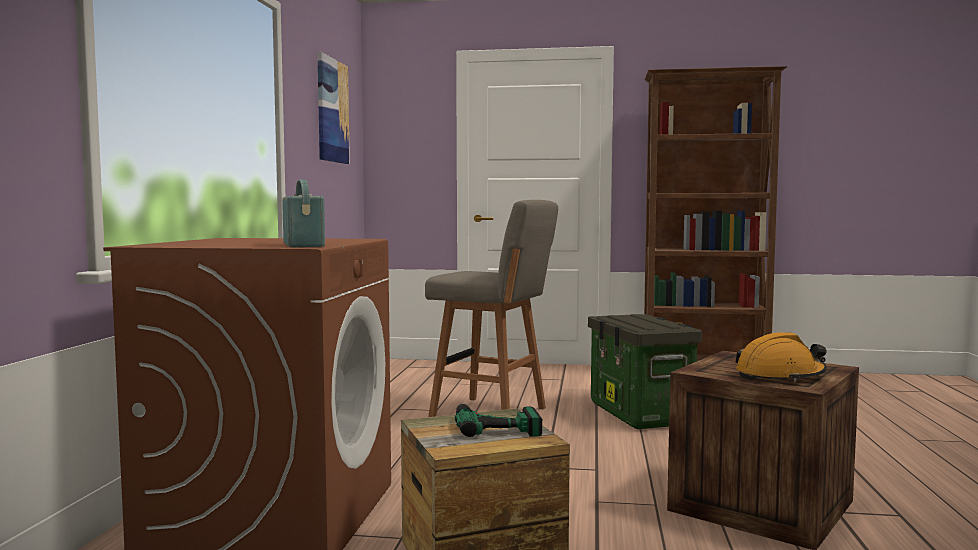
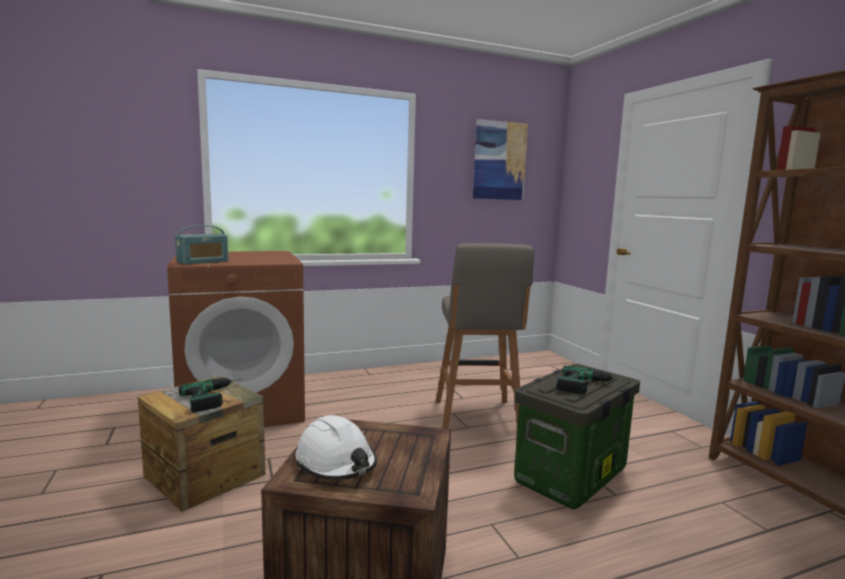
camera: 60 degrees right, 5 degrees up
orange hard hat [735,332,827,382] -> white hard hat [296,415,377,480]
none -> power drill [557,366,624,394]

